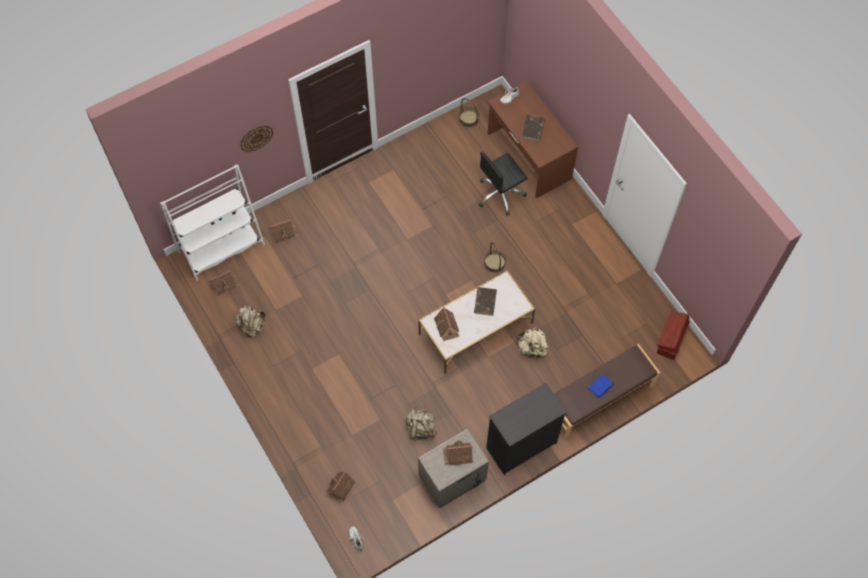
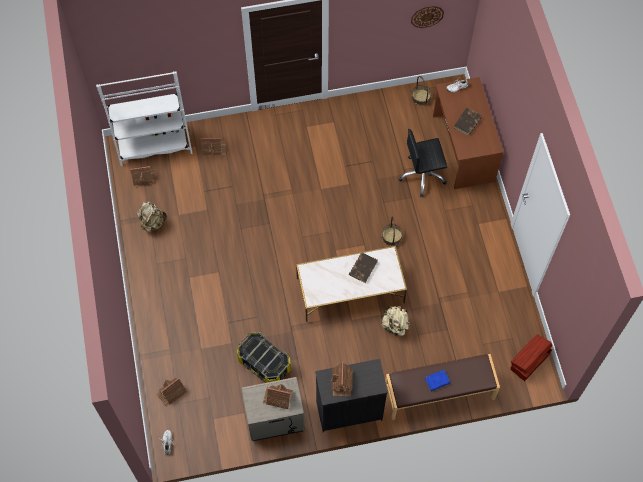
camera: 20 degrees right, 0 degrees up
wall clock [240,126,273,152] -> wall clock moved to [411,6,444,28]
beige backpack [406,407,437,440] -> storage box [237,332,291,383]
toy house [434,307,459,341] -> toy house moved to [331,362,353,396]

